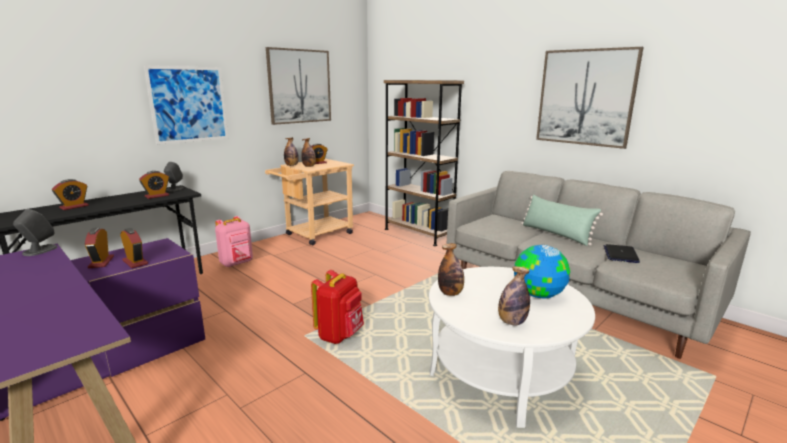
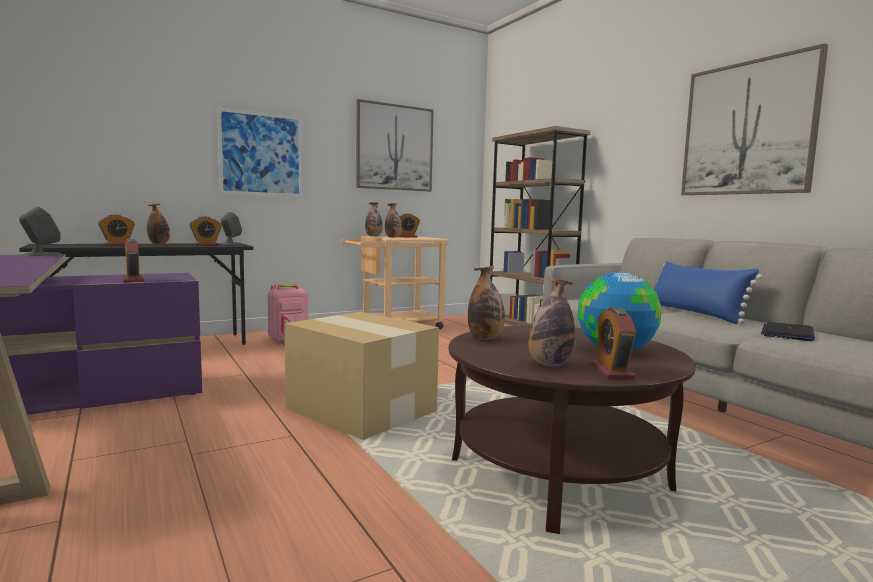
camera: 15 degrees right, 10 degrees down
alarm clock [85,228,114,268] -> alarm clock moved to [591,307,636,379]
red backpack [311,270,364,344] -> cardboard box [284,312,439,440]
white coffee table [429,267,595,428] -> brown coffee table [448,326,696,534]
green pillow [521,195,603,246] -> blue pillow [654,261,762,324]
none -> bottle [147,203,170,244]

